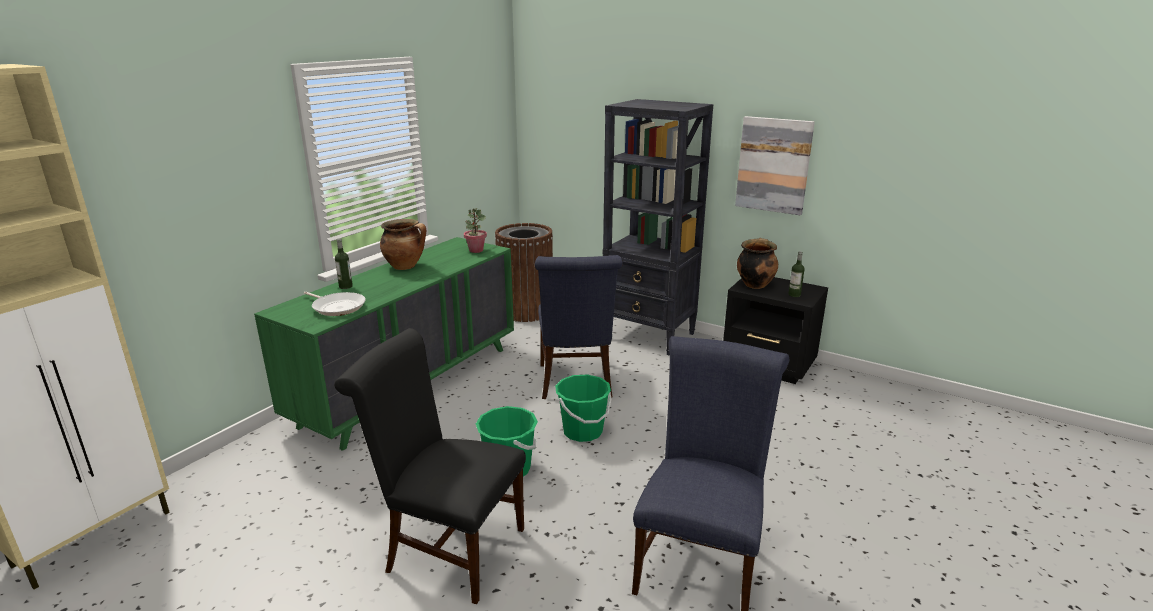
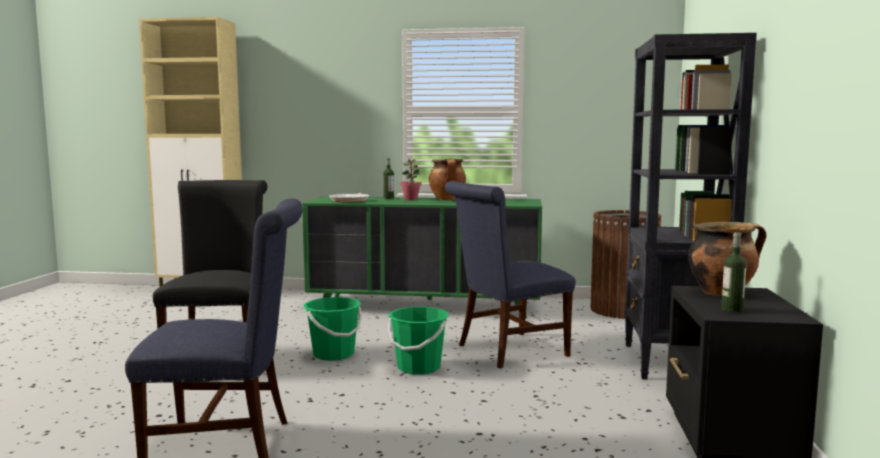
camera: 65 degrees right, 15 degrees down
potted plant [464,208,487,253] -> potted plant moved to [400,159,422,200]
picture [735,116,815,215] -> none

